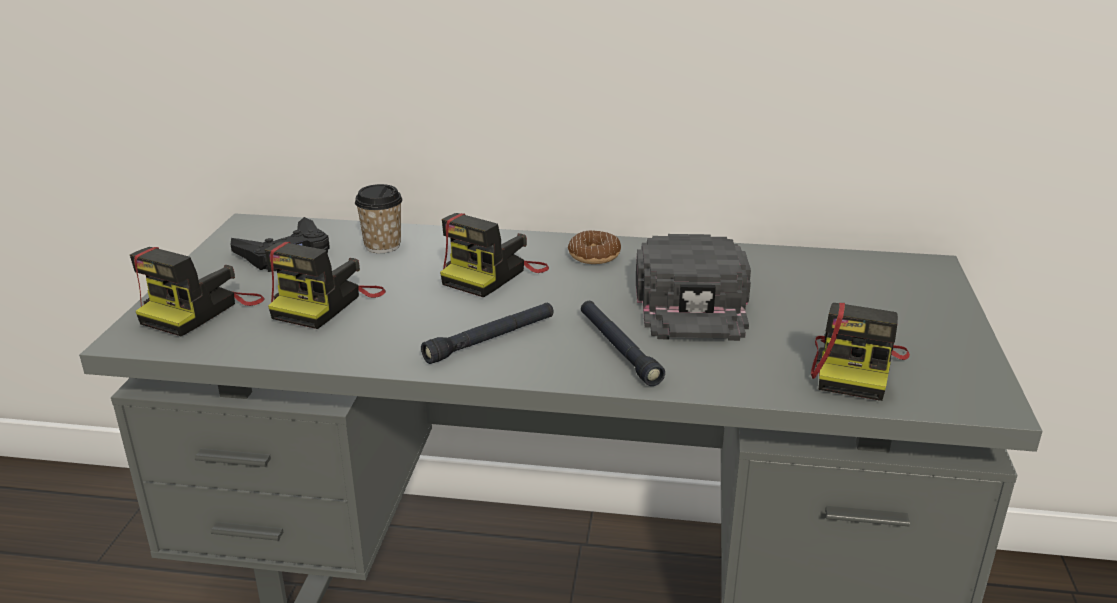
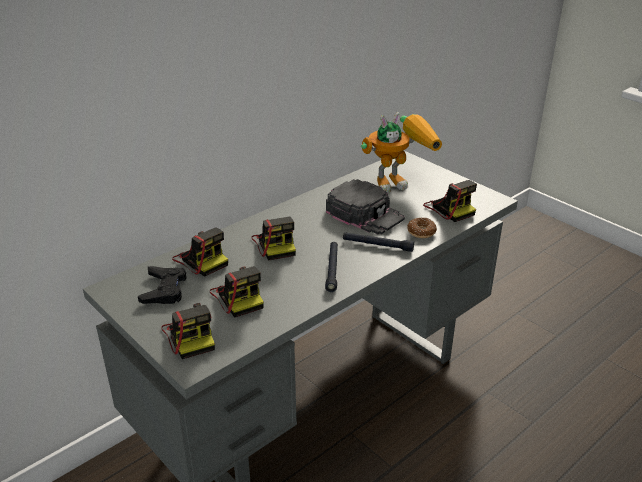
camera: 50 degrees left, 5 degrees up
cup [355,184,402,253] -> camera [172,227,228,277]
donut [568,230,621,264] -> donut moved to [407,218,437,238]
none -> toy robot [361,112,442,193]

